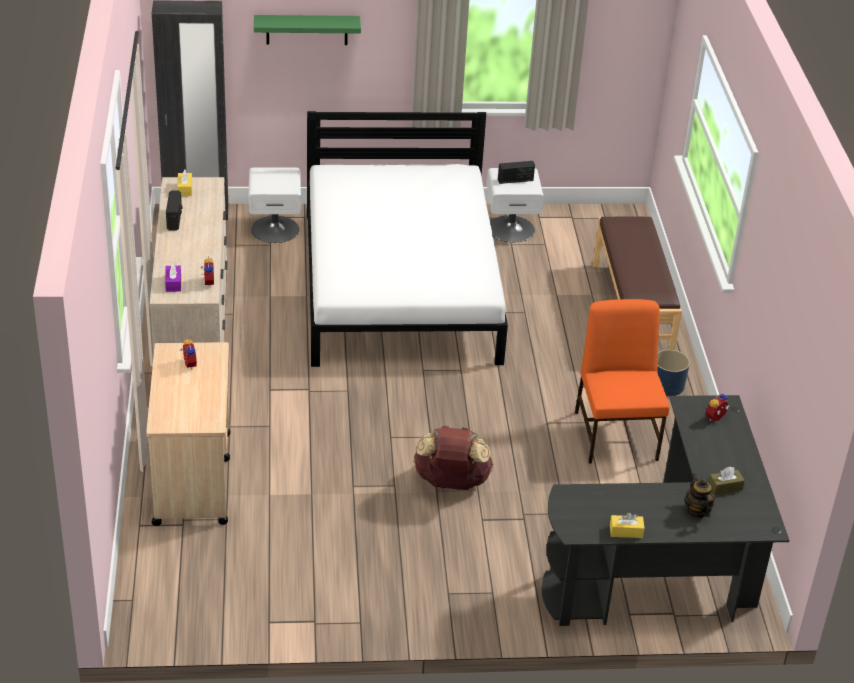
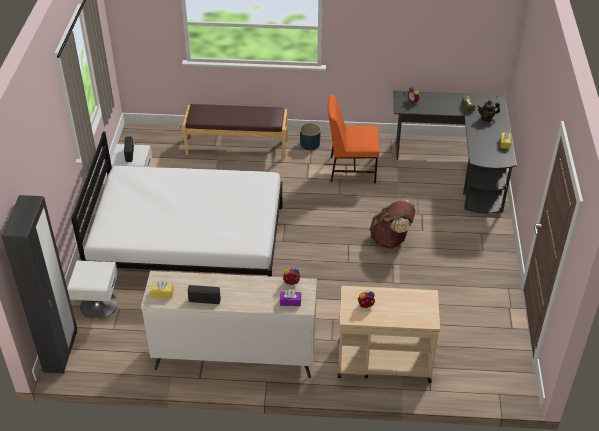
camera: 80 degrees left, 5 degrees up
green shelf [254,15,361,45] -> none

